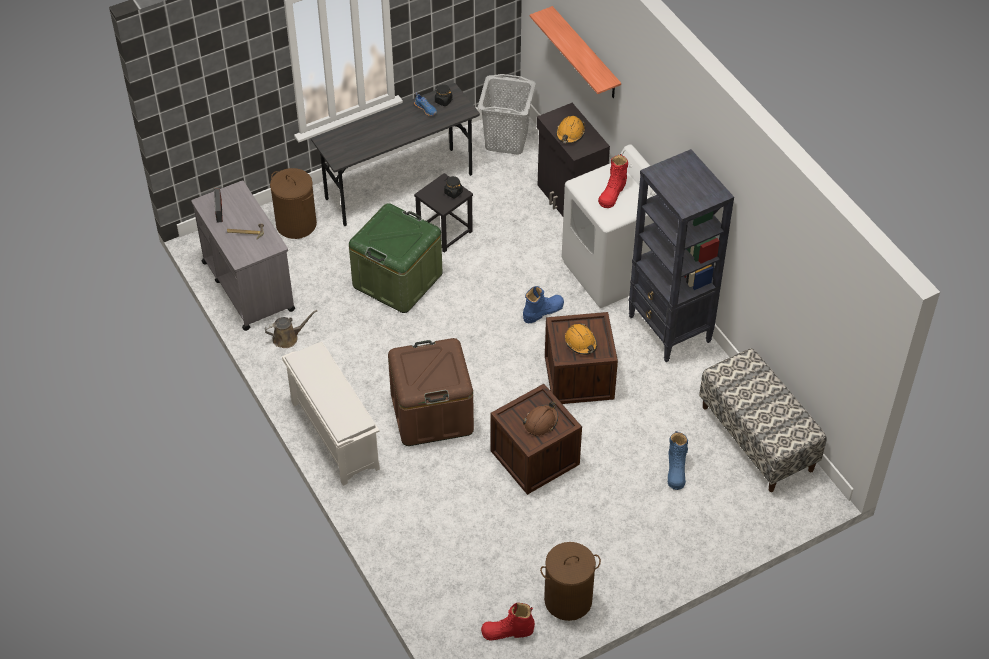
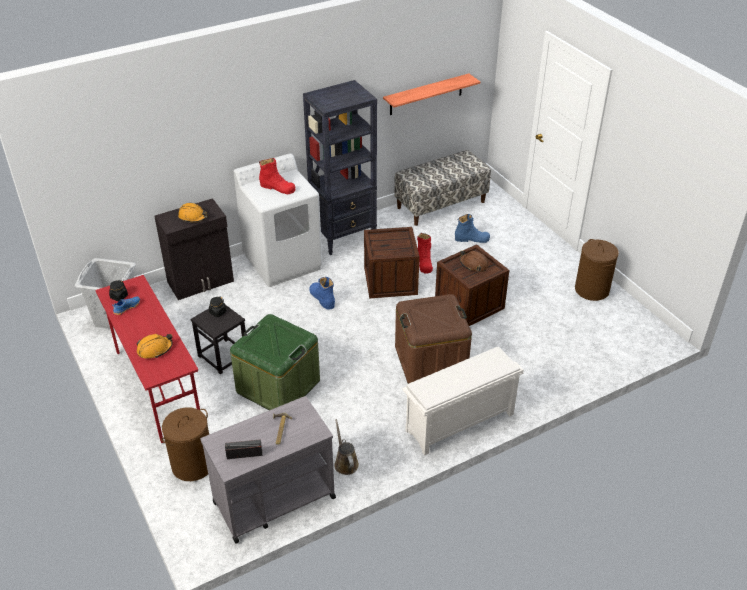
camera: 90 degrees left, 10 degrees down
grey desk [311,83,480,226] -> red desk [96,275,200,443]
red boot [481,603,535,641] -> red boot moved to [417,233,433,274]
shelf [530,6,621,98] -> shelf moved to [383,73,481,115]
orange hard hat [565,323,597,355] -> orange hard hat moved to [137,334,173,359]

